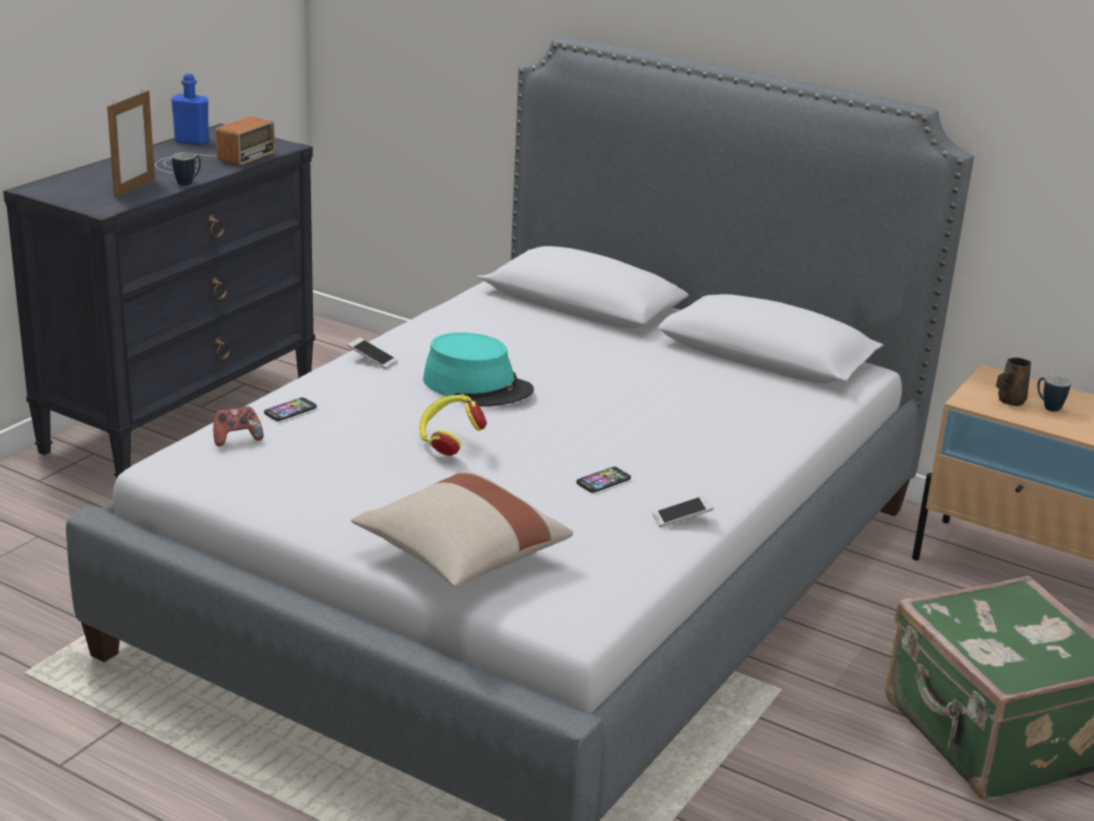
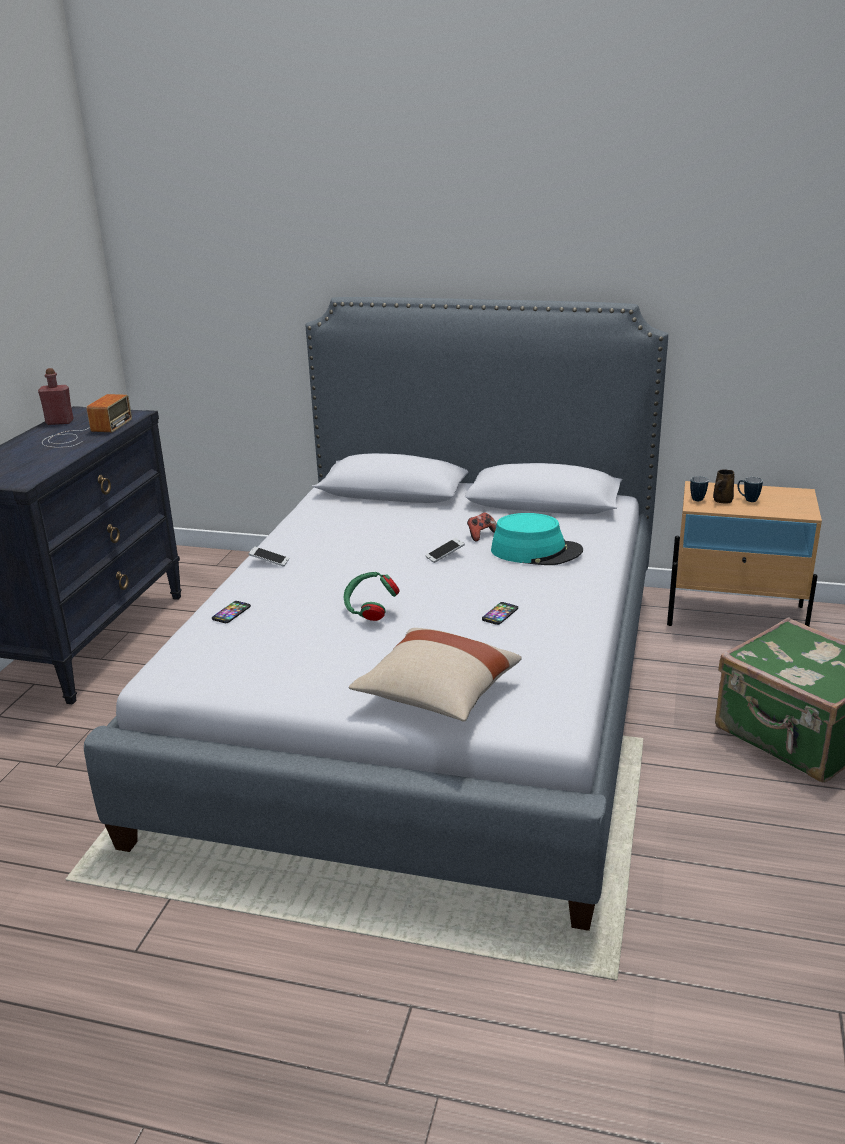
camera: 15 degrees left, 0 degrees up
picture frame [107,89,155,198] -> none
blue bottle [171,74,209,145] -> red bottle [38,368,74,425]
mug [172,152,201,186] -> mug moved to [690,476,709,501]
game controller [213,406,263,446] -> game controller moved to [467,512,497,541]
yellow headphones [419,395,487,456] -> green headphones [344,572,400,621]
turquoise hat [423,332,534,406] -> turquoise hat moved to [491,513,583,565]
phone [653,495,714,527] -> phone moved to [425,538,465,563]

